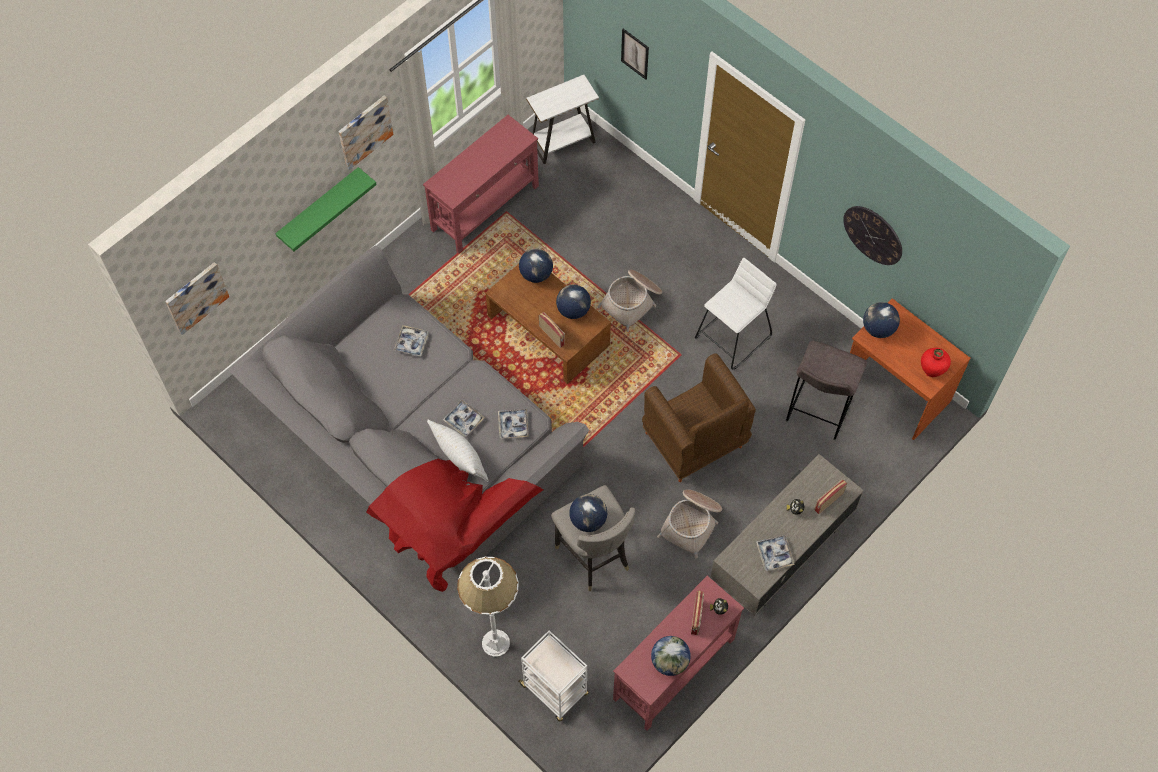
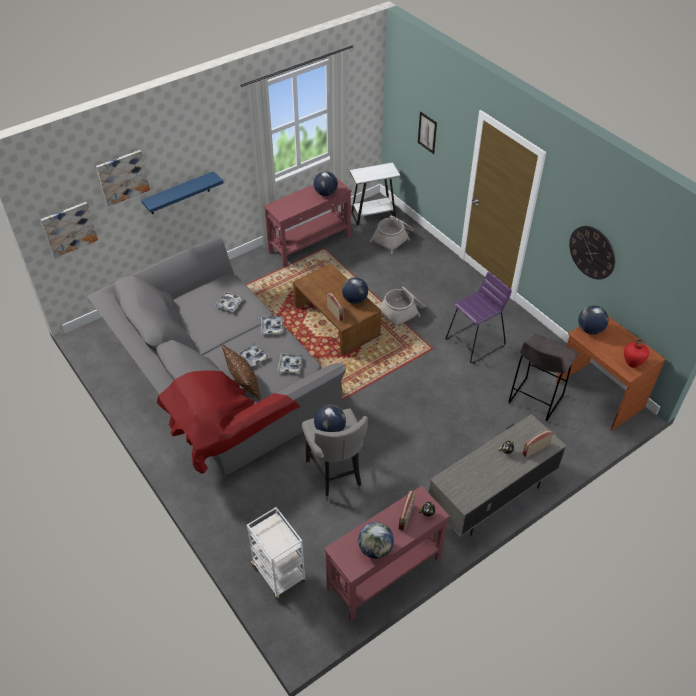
camera: 10 degrees right, 15 degrees down
green shelf [275,167,377,251] -> blue shelf [141,171,223,214]
picture [338,95,393,170] -> picture moved to [96,150,150,206]
white pillow [427,420,489,482] -> brown pillow [221,344,261,401]
white floor lamp [457,557,519,657] -> none
globe [519,248,553,283] -> globe moved to [314,171,338,196]
brown armchair [642,353,756,482] -> none
basket [657,489,722,558] -> basket moved to [370,215,414,254]
white stool [695,258,777,370] -> purple stool [445,271,512,363]
tray [756,535,795,571] -> tray moved to [261,316,283,334]

